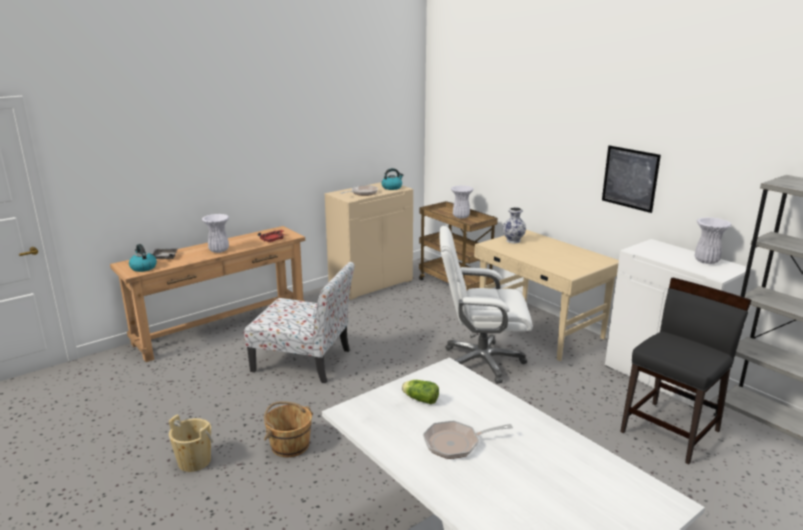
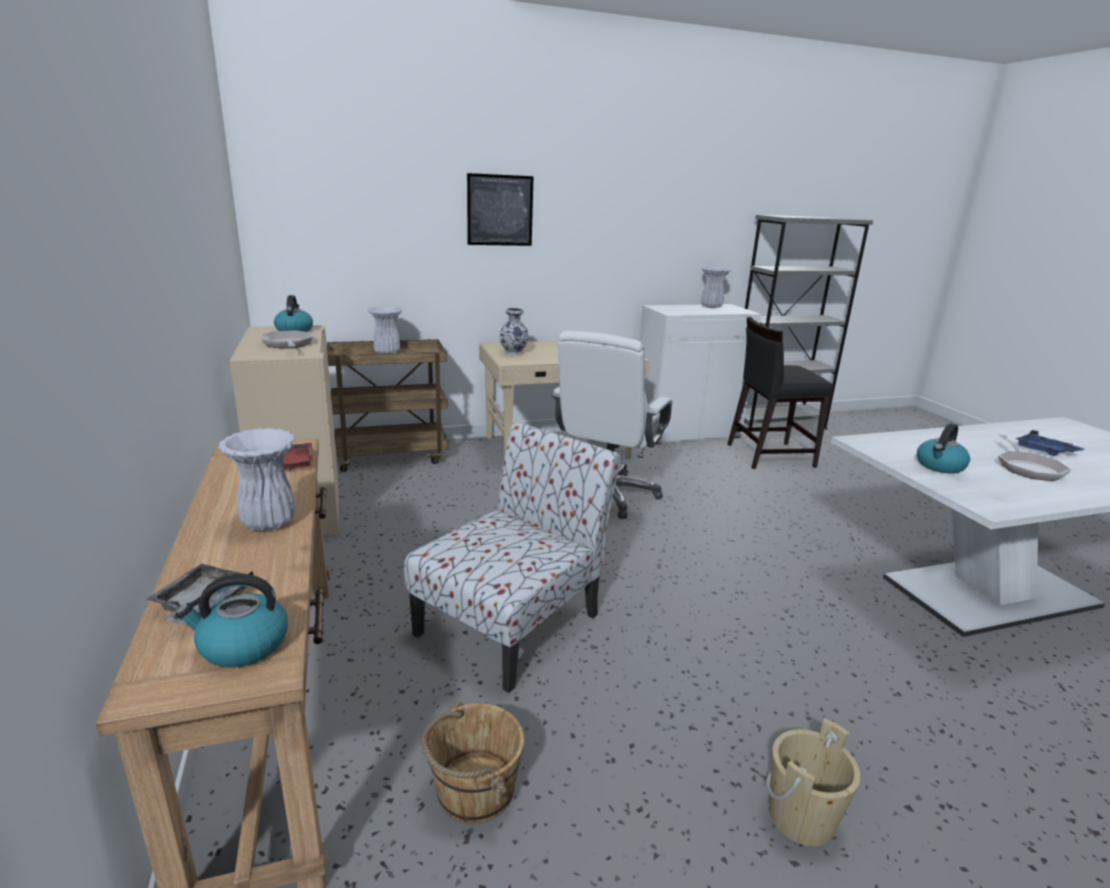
camera: 70 degrees left, 0 degrees up
brown bucket [264,401,313,457] -> brown bucket moved to [421,701,524,824]
lettuce [402,380,439,404] -> kettle [917,423,970,474]
picture [602,145,661,213] -> picture moved to [467,173,534,246]
black chair [620,278,751,464] -> black chair turned 75 degrees counterclockwise [727,317,833,469]
none -> blue tray [1016,430,1084,456]

